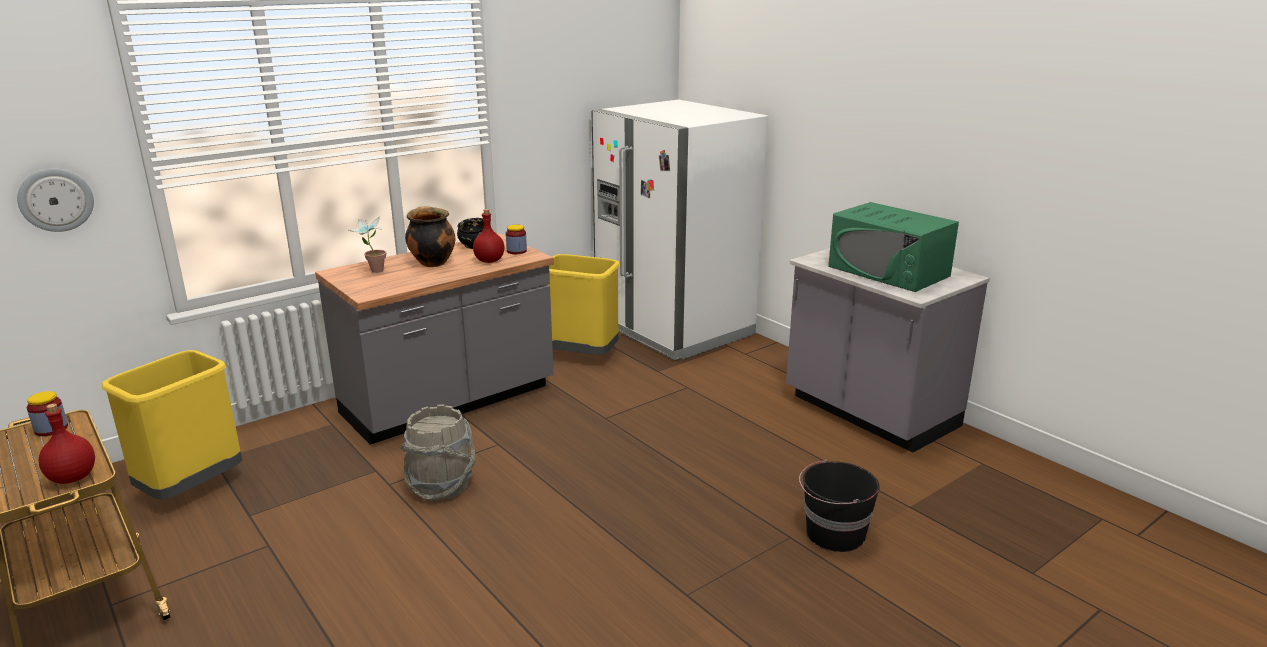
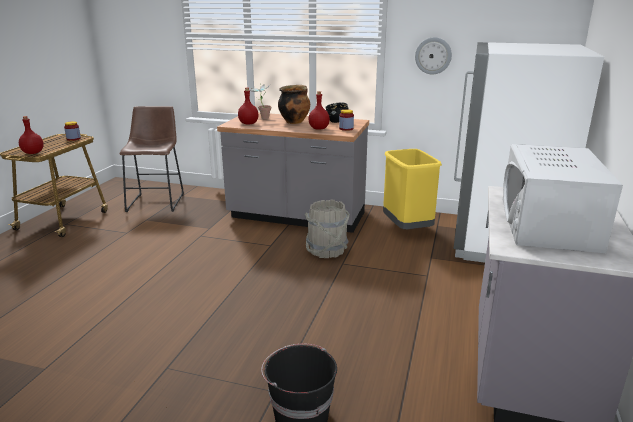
camera: 55 degrees right, 0 degrees up
wall clock [17,169,94,232] -> wall clock moved to [415,37,452,75]
yellow trash can [102,350,242,500] -> brown stool [119,106,184,212]
grey bucket [401,404,475,501] -> grey bucket moved to [305,199,350,258]
green microwave [828,202,959,292] -> white microwave [503,144,623,253]
none -> red bottle [238,88,259,125]

